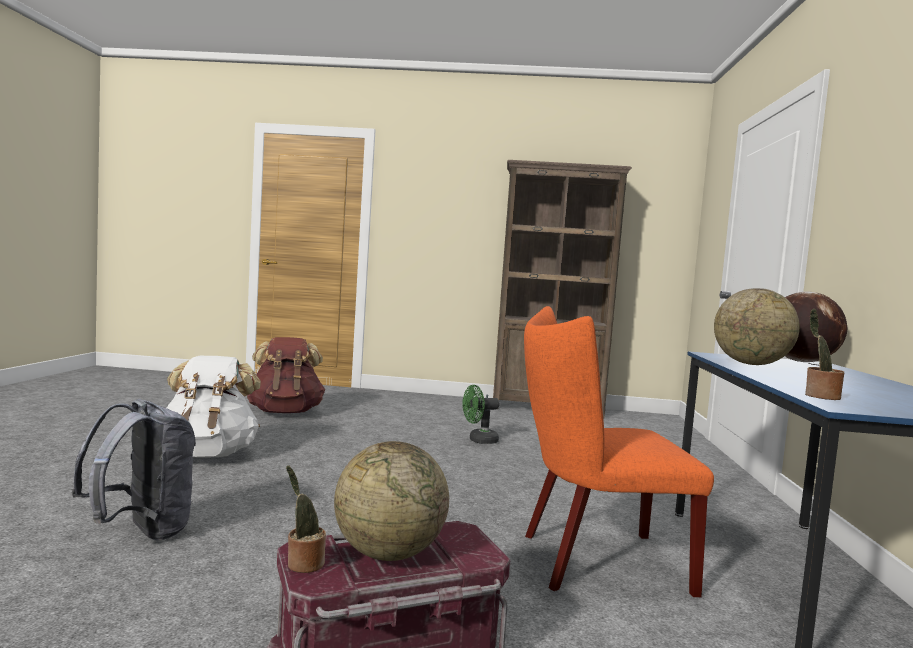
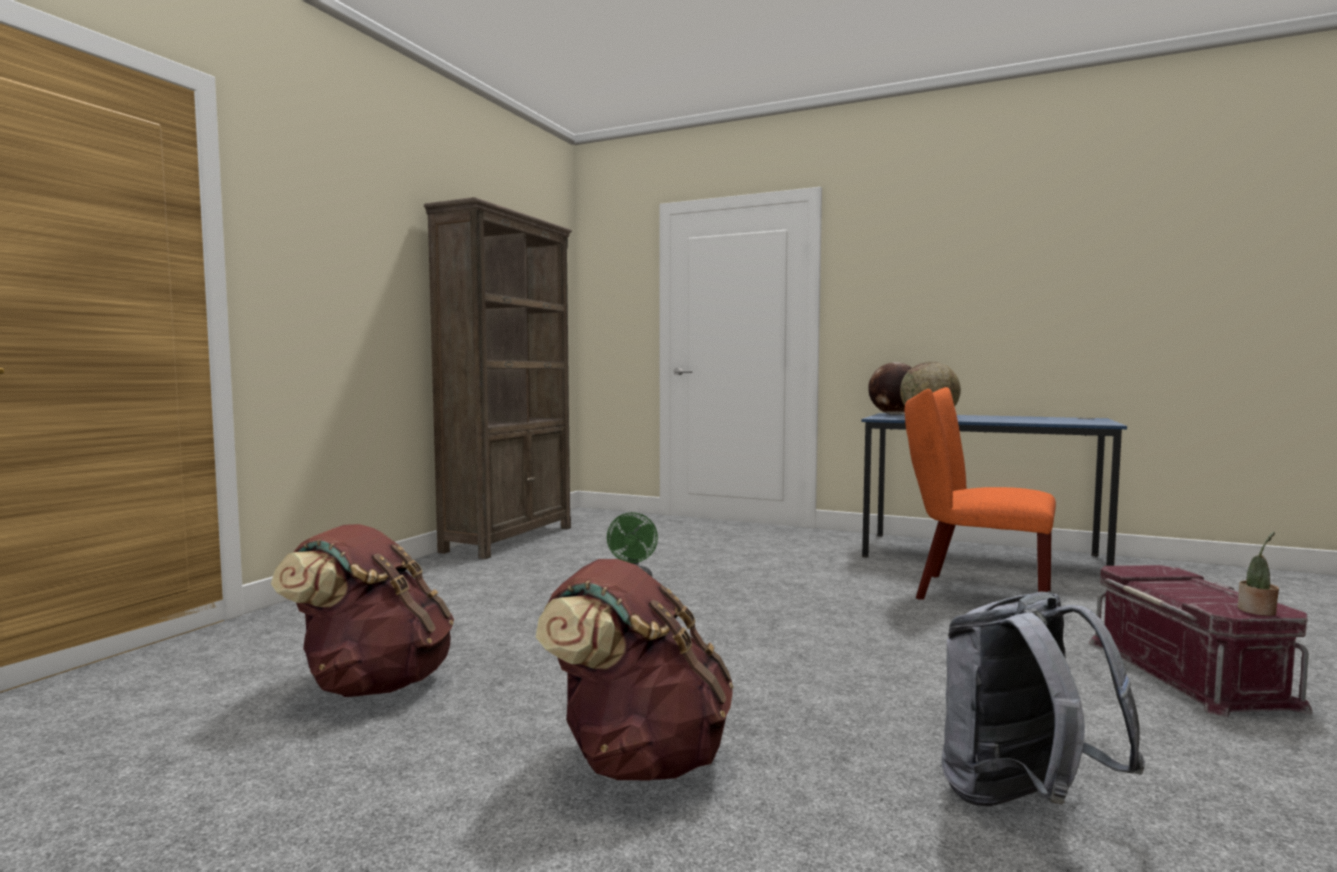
camera: 70 degrees left, 0 degrees up
white backpack [167,356,261,458] -> brown backpack [536,559,734,780]
globe [334,441,449,561] -> none
orange chair [524,306,714,597] -> orange chair turned 105 degrees clockwise [905,387,1056,599]
potted plant [805,309,844,400] -> none

